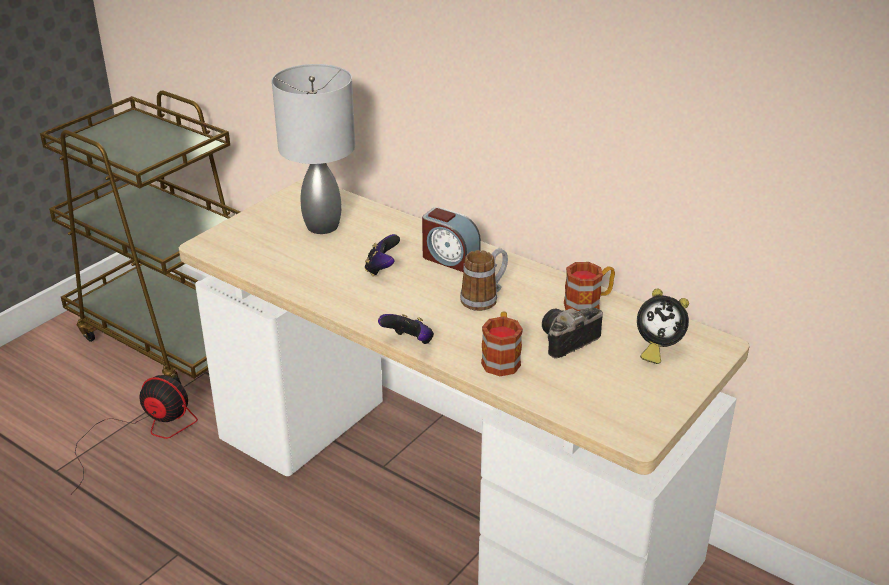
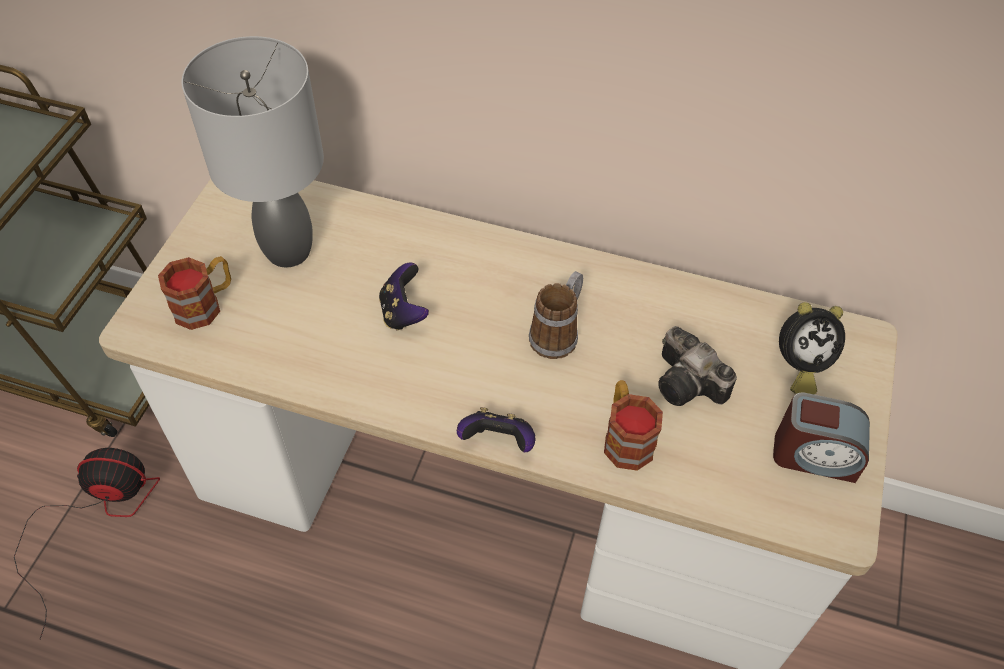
camera: 20 degrees left, 20 degrees up
alarm clock [422,207,481,272] -> alarm clock moved to [773,392,870,483]
camera [542,308,603,359] -> camera turned 75 degrees counterclockwise [659,326,737,406]
mug [564,262,615,311] -> mug moved to [158,256,231,330]

